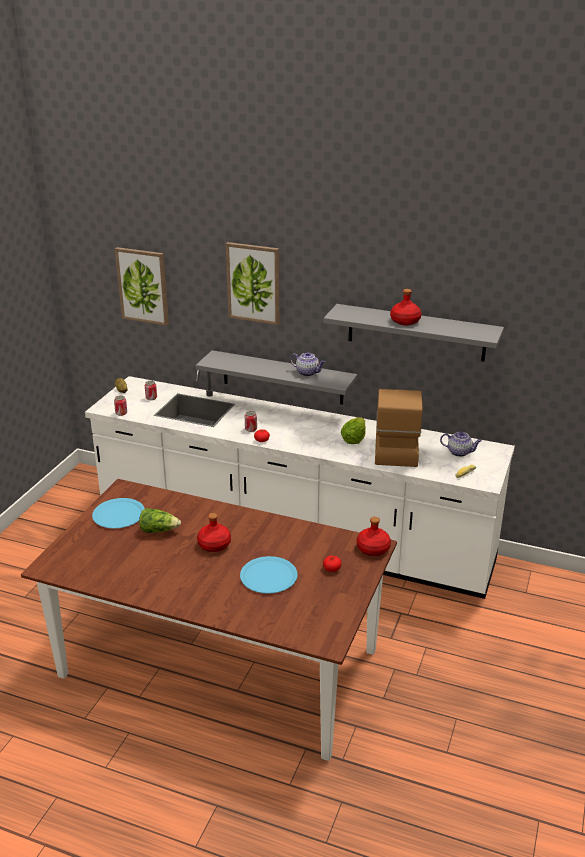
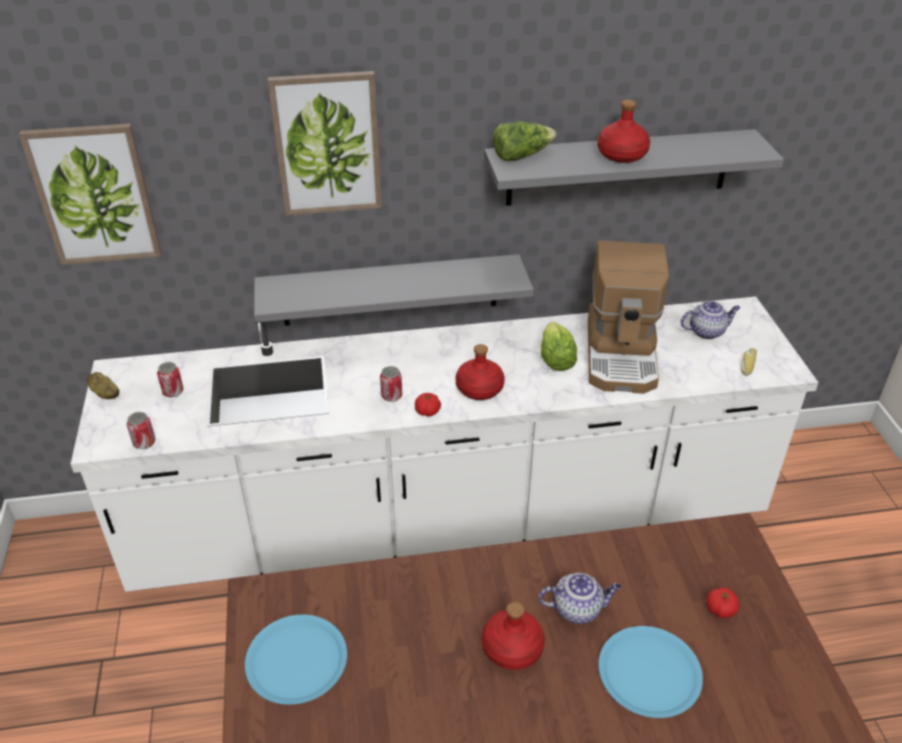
camera: 30 degrees left, 10 degrees up
lettuce [139,508,181,533] -> lettuce moved to [493,121,556,161]
teapot [290,352,326,376] -> teapot moved to [538,573,621,624]
red bottle [357,517,391,556] -> red bottle moved to [456,344,505,400]
coffee machine [375,389,423,467] -> coffee machine turned 150 degrees counterclockwise [588,241,669,394]

